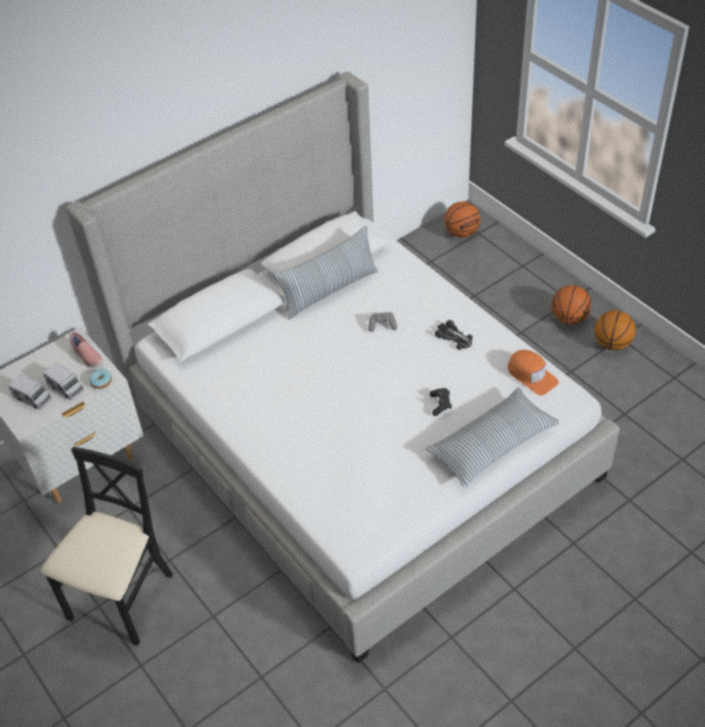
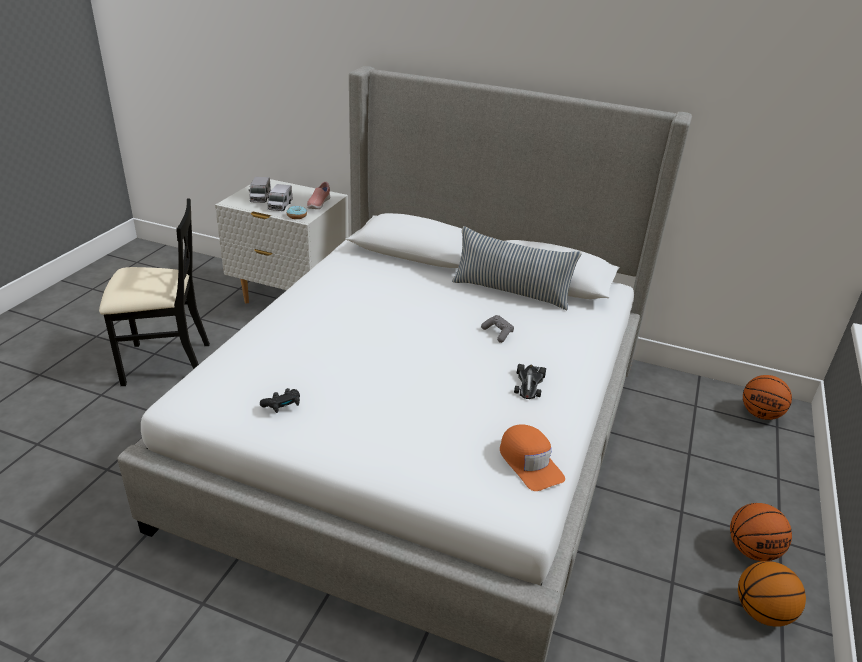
camera: 55 degrees right, 15 degrees down
pillow [425,387,560,487] -> none
black game controller [430,388,452,416] -> black game controller moved to [260,388,300,413]
orange cap [508,350,559,395] -> orange cap turned 45 degrees counterclockwise [500,424,565,491]

